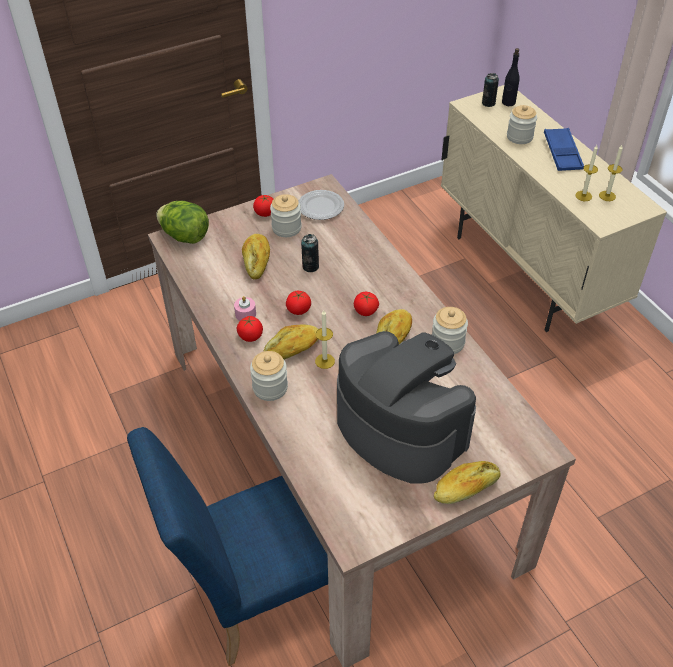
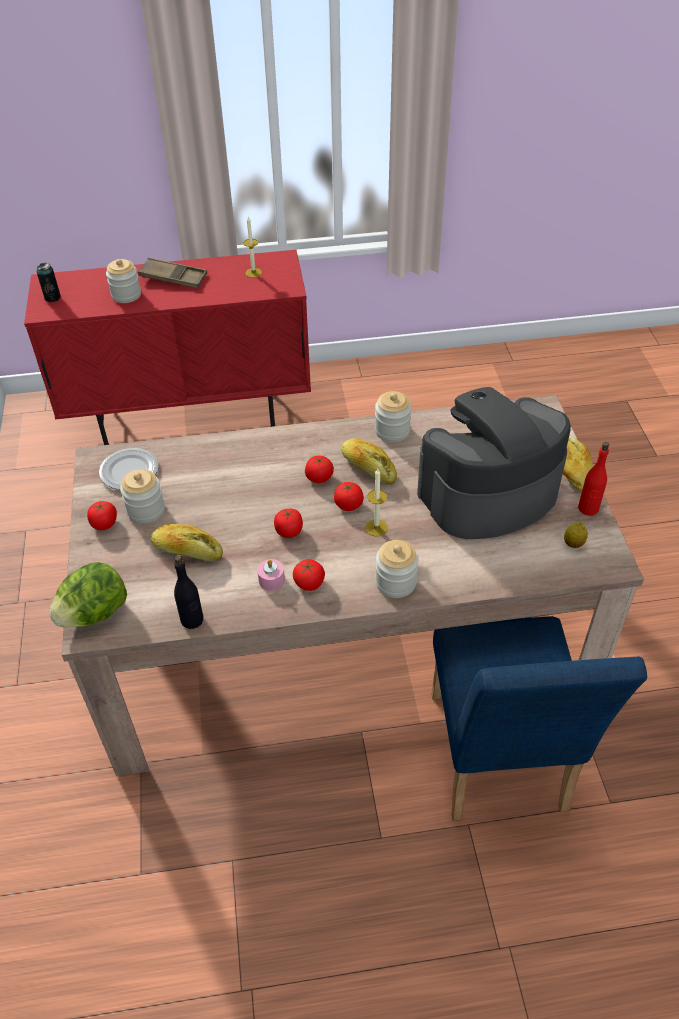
camera: 70 degrees left, 0 degrees up
bread [263,325,319,360] -> none
can [301,234,319,272] -> none
beige cabinet [441,85,667,332] -> red cabinet [24,250,311,445]
black bottle [502,48,520,106] -> black bottle moved to [174,555,203,629]
blue tray [544,128,584,171] -> brown tray [138,257,207,288]
candle [575,145,598,201] -> none
none -> tomato [334,482,364,511]
none -> lemon [564,522,588,548]
none -> red bottle [578,442,609,516]

